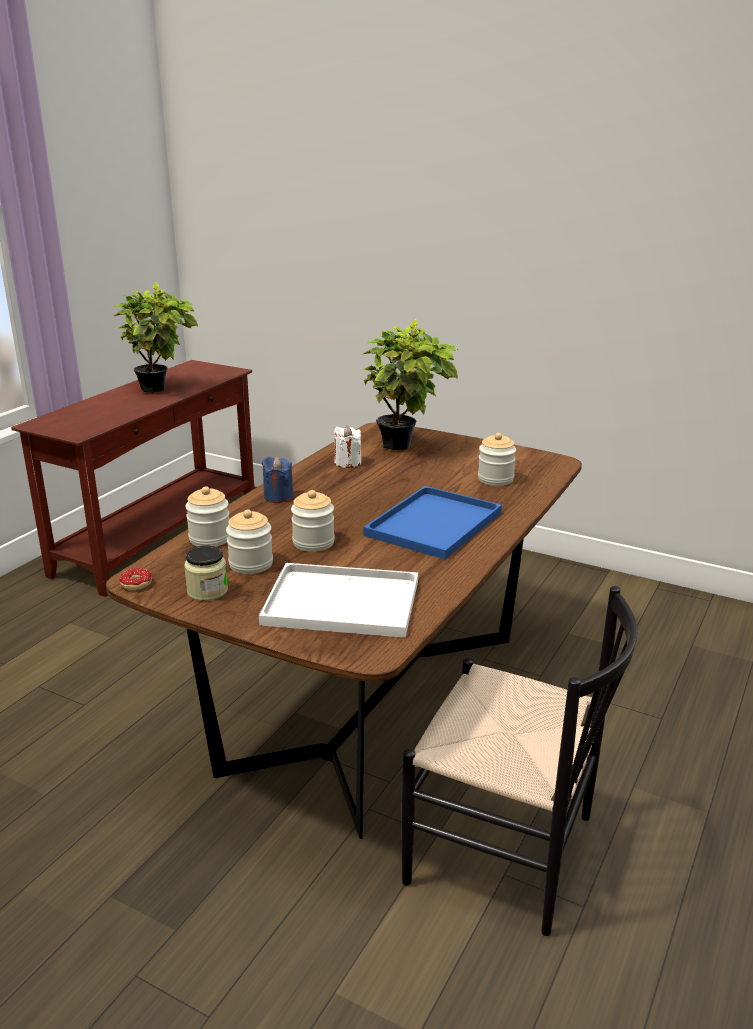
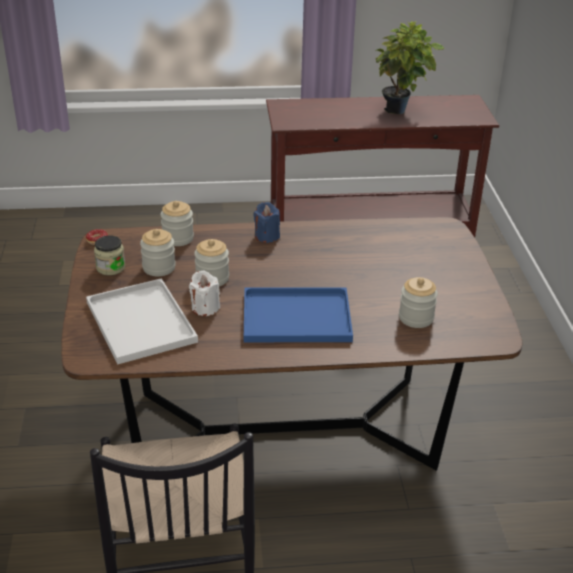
camera: 55 degrees right, 10 degrees up
white candle [334,426,361,468] -> white candle moved to [189,271,220,316]
potted plant [363,319,458,450] -> none

